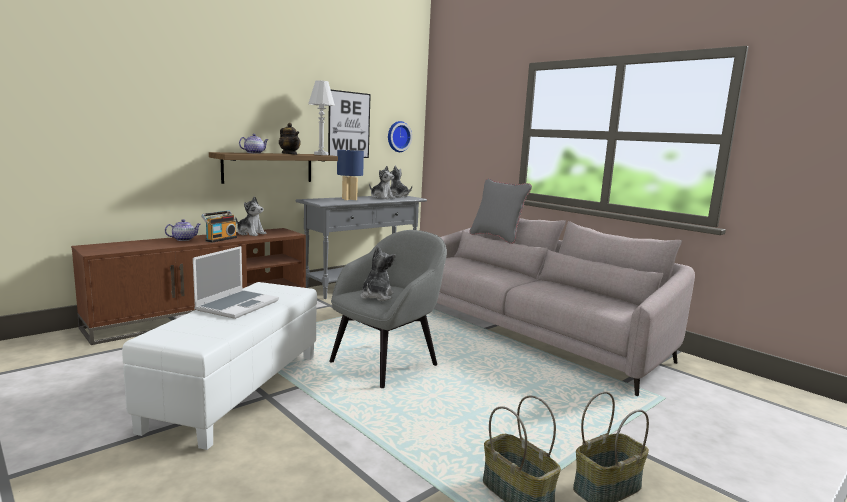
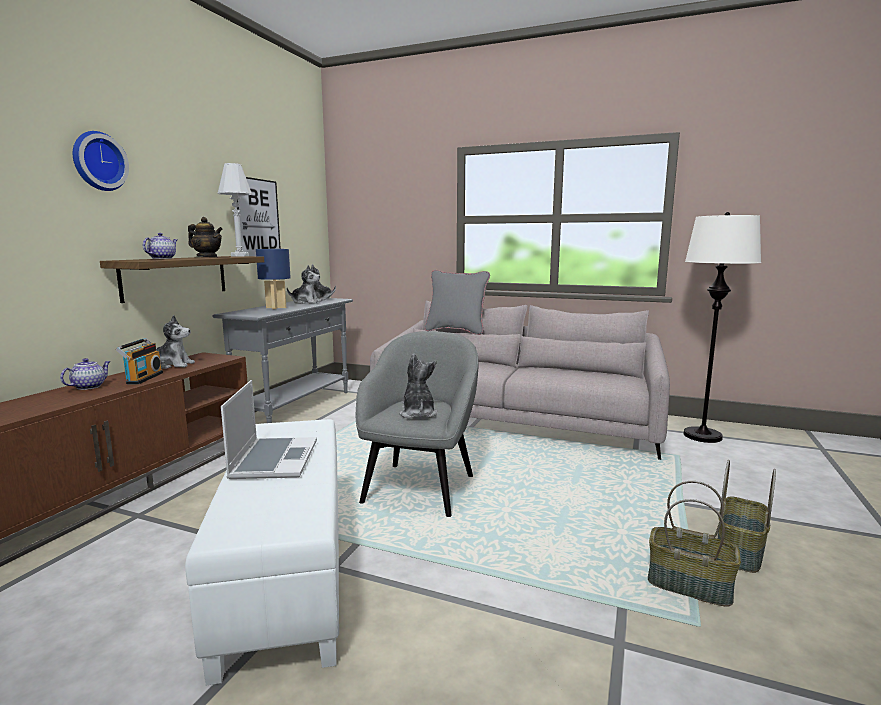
camera: 25 degrees left, 0 degrees up
wall clock [388,121,412,152] -> wall clock moved to [73,131,129,191]
none -> white floor lamp [683,212,761,443]

